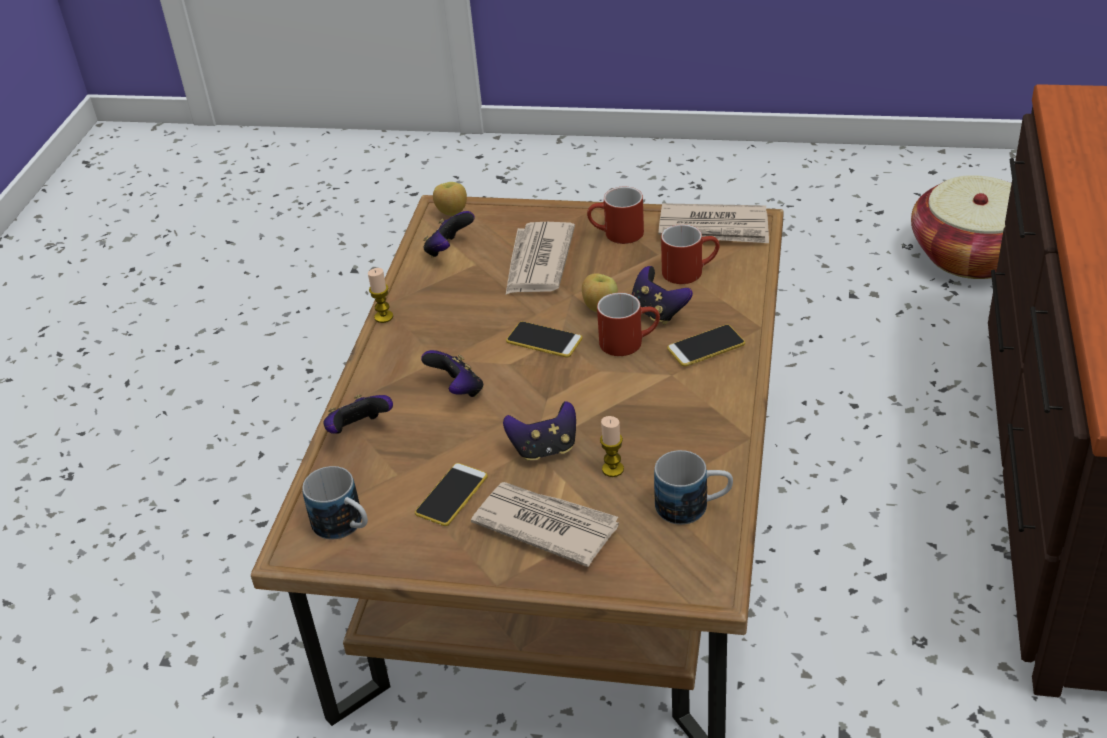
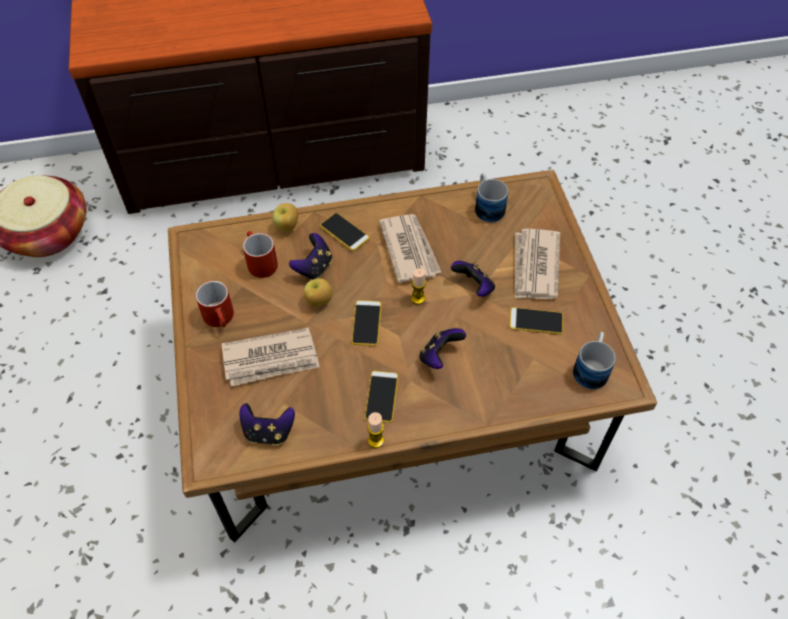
camera: 115 degrees left, 15 degrees up
game controller [323,394,393,434] -> none
apple [433,182,467,216] -> apple moved to [272,203,298,232]
red mug [597,293,660,356] -> none
candle [600,416,624,477] -> candle moved to [411,268,426,304]
newspaper [658,203,769,243] -> newspaper moved to [379,214,442,283]
none -> phone [364,371,398,423]

